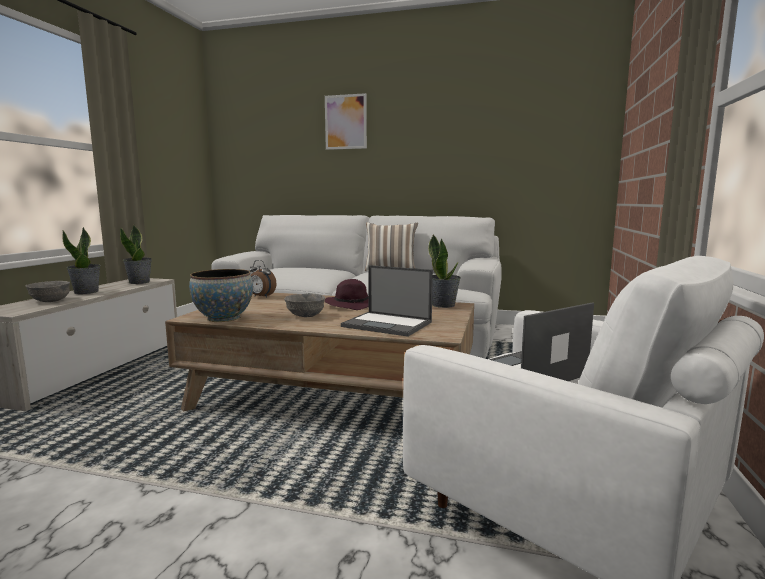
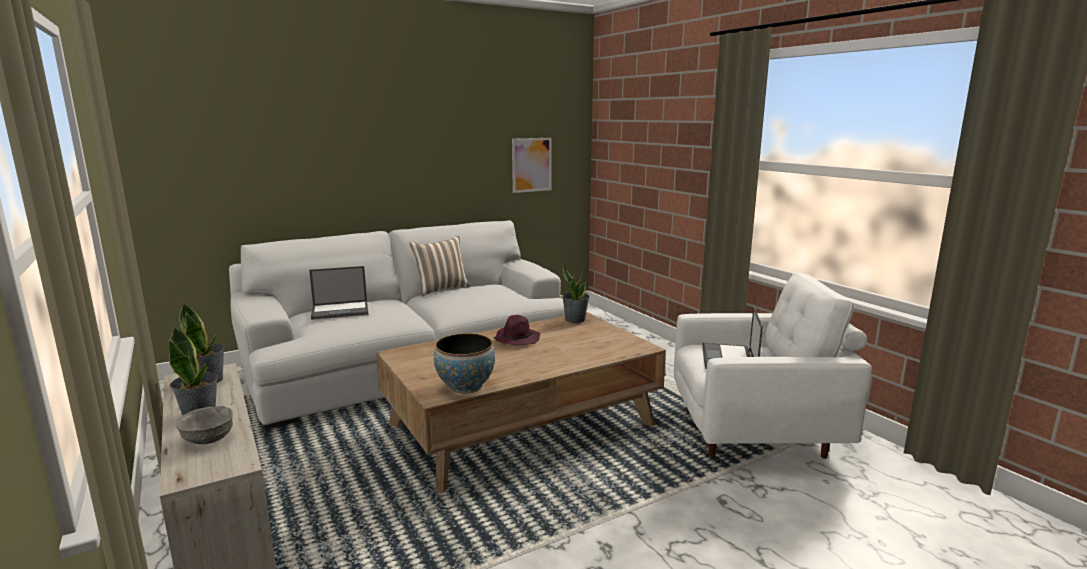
camera: 45 degrees left, 5 degrees up
alarm clock [249,260,276,298] -> none
grey bowl [284,293,325,317] -> none
picture [325,93,367,150] -> picture moved to [512,138,552,193]
laptop [341,265,433,337] -> laptop moved to [309,266,368,320]

